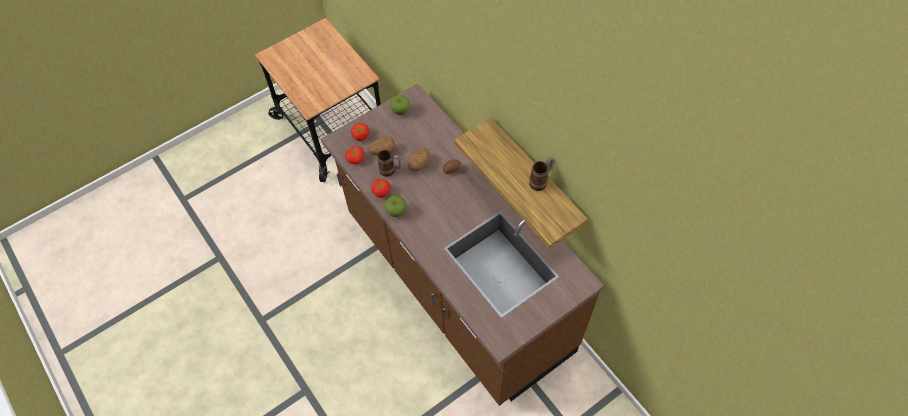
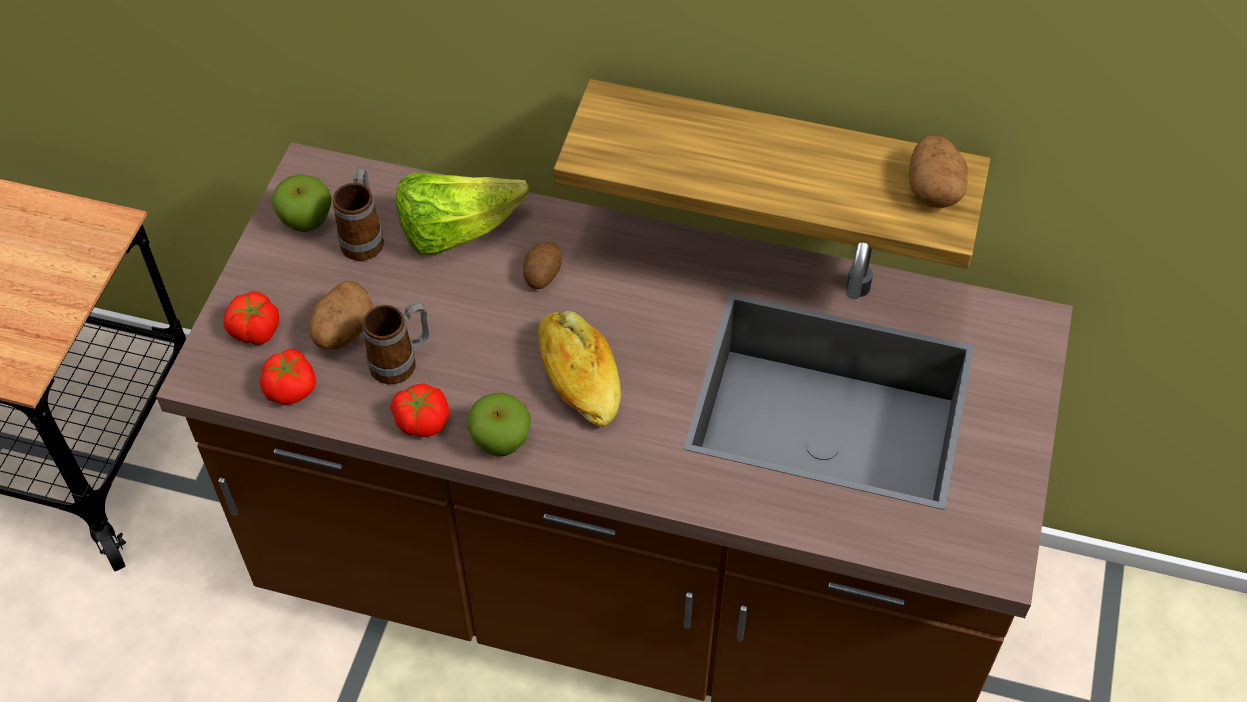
camera: 40 degrees left, 5 degrees down
potato [407,148,429,171] -> potato moved to [909,135,968,208]
mug [529,157,553,191] -> mug moved to [333,167,384,261]
none -> lettuce [396,172,529,254]
none -> bread [538,311,621,427]

